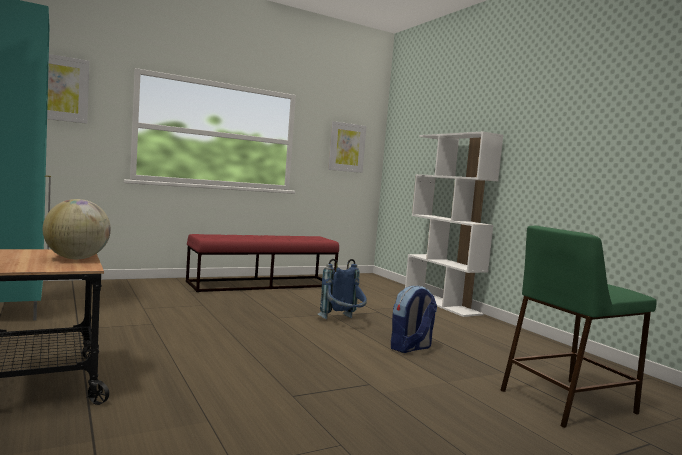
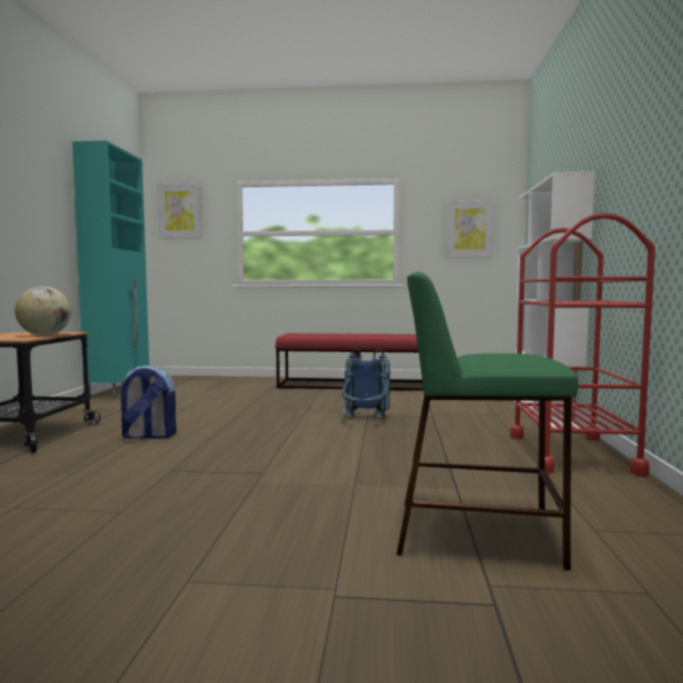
camera: 35 degrees right, 0 degrees up
backpack [391,286,437,353] -> backpack moved to [119,365,177,439]
none -> red cart [510,212,655,476]

